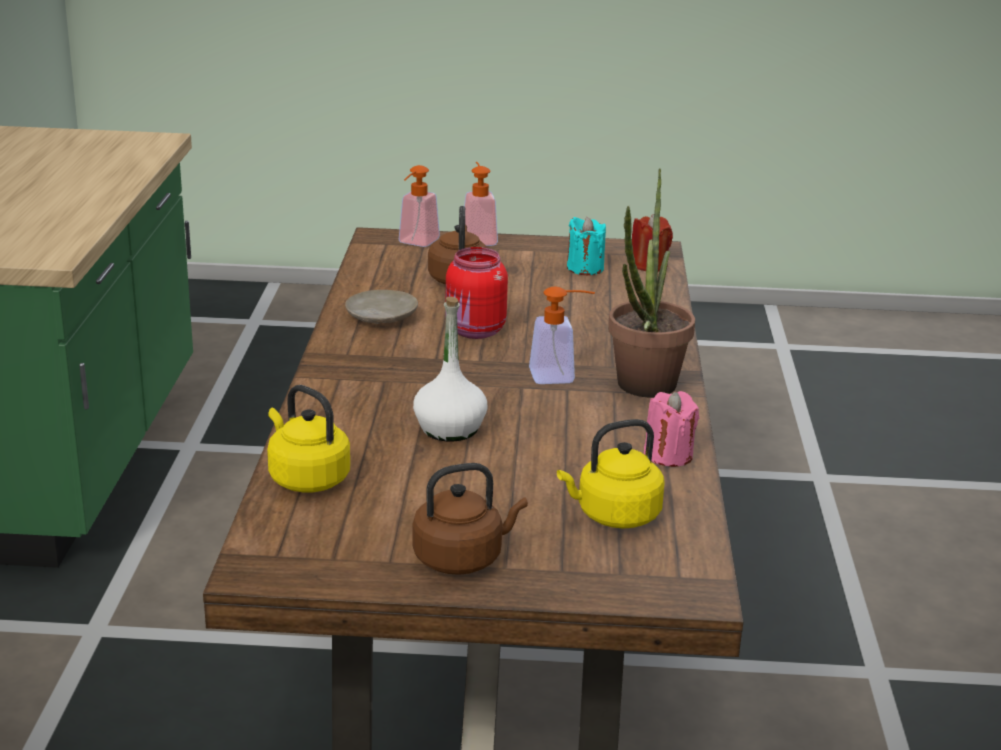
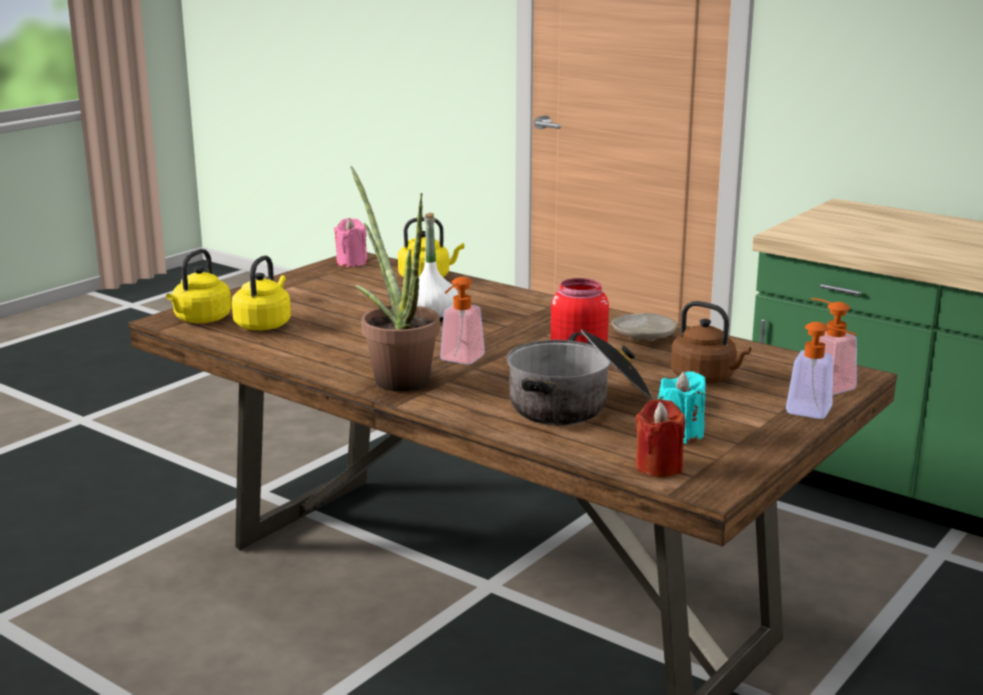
camera: 125 degrees right, 5 degrees down
brown kettle [413,463,528,575] -> none
pink candle [644,391,699,467] -> pink candle moved to [334,218,368,267]
none -> yellow kettle [166,249,232,323]
none -> cooking pot [507,329,652,425]

